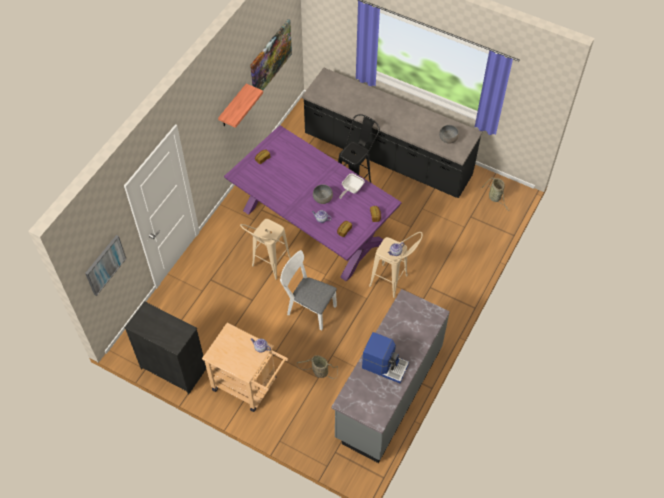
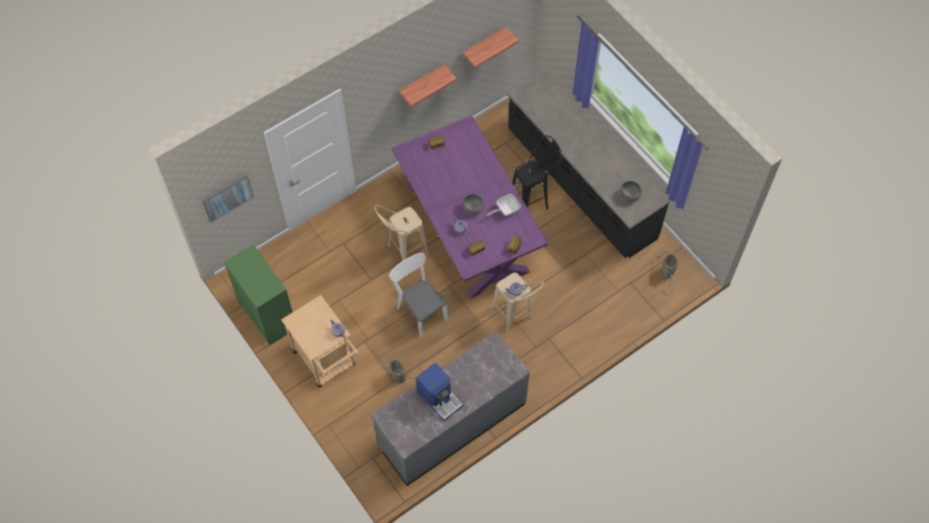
camera: 25 degrees right, 5 degrees up
black dresser [125,301,206,394] -> green dresser [224,245,293,346]
picture [250,19,292,90] -> shelf [463,27,519,68]

